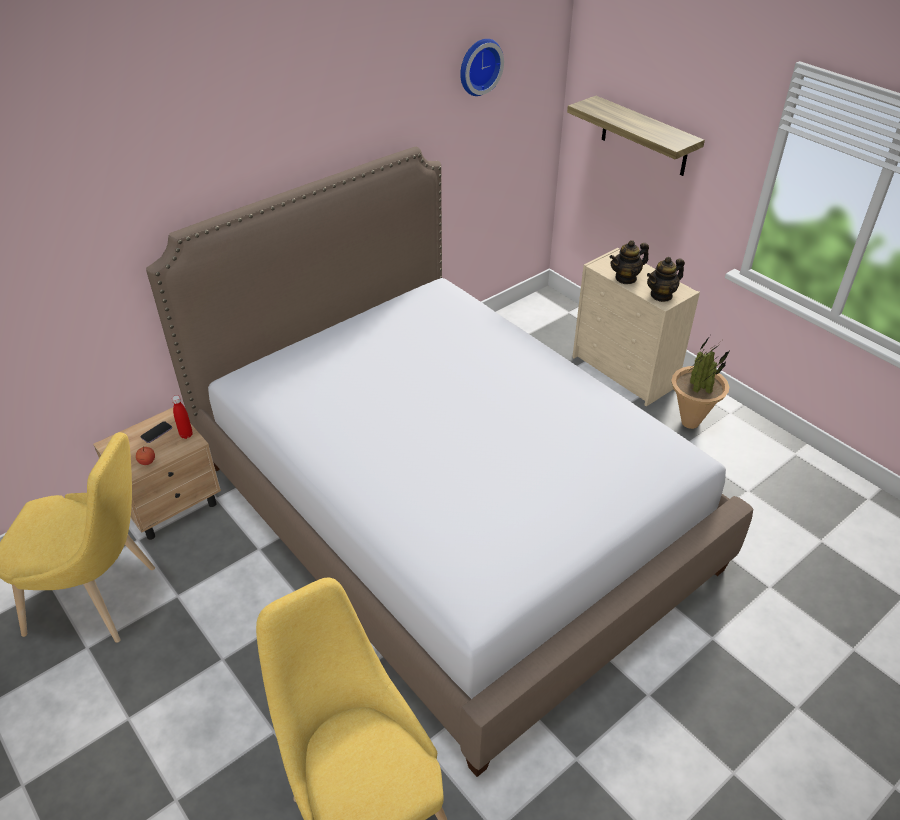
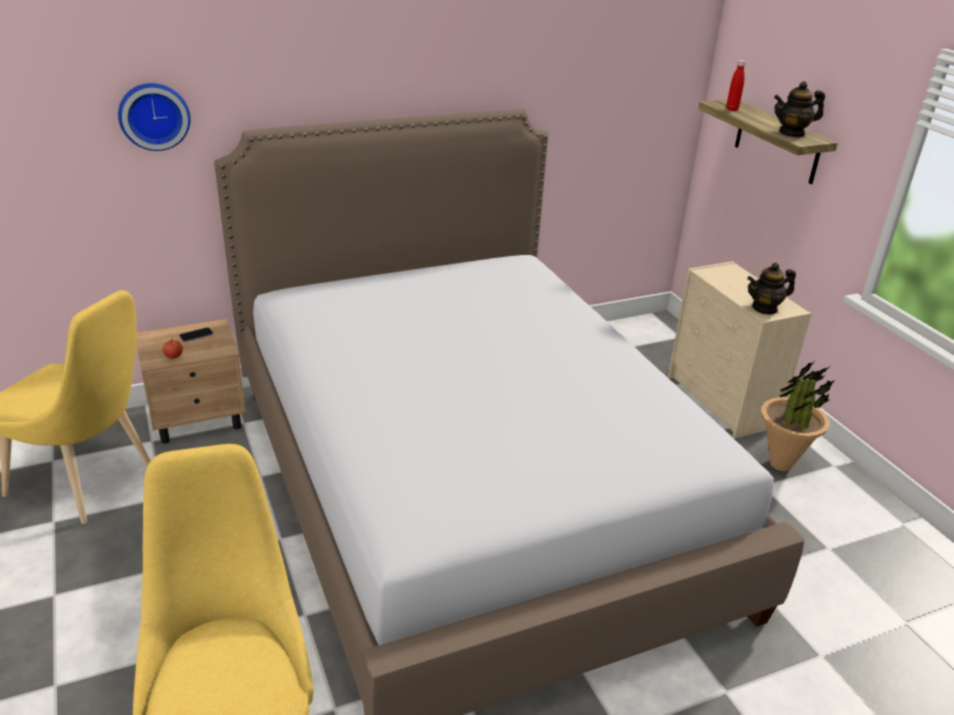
camera: 15 degrees right, 10 degrees down
red bottle [172,395,193,439] -> red bottle moved to [726,60,746,111]
wall clock [460,39,504,96] -> wall clock moved to [118,83,191,151]
teapot [610,240,649,284] -> teapot moved to [774,81,825,137]

